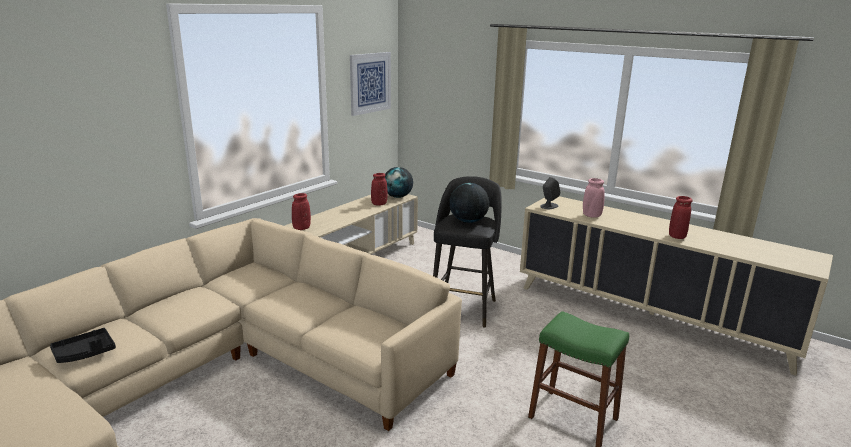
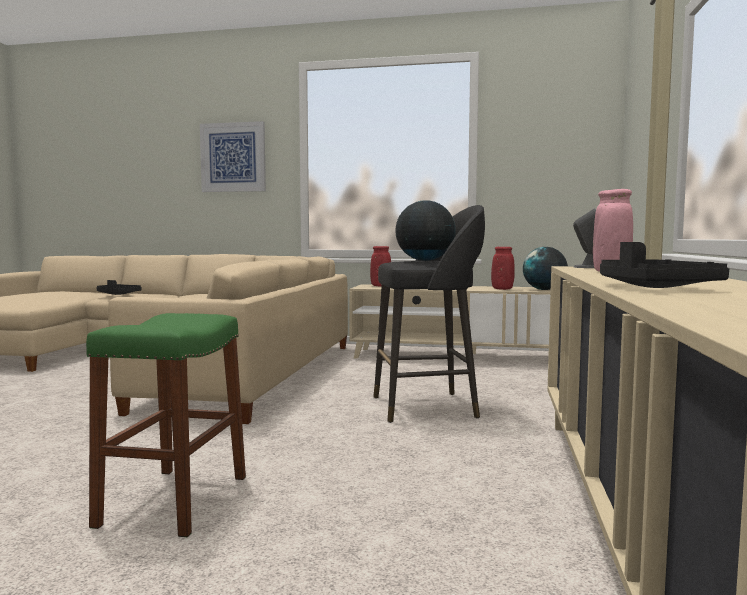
camera: 65 degrees right, 15 degrees down
picture [350,52,391,116] -> picture moved to [200,121,266,192]
red vase [669,196,692,239] -> black tray [600,242,730,288]

